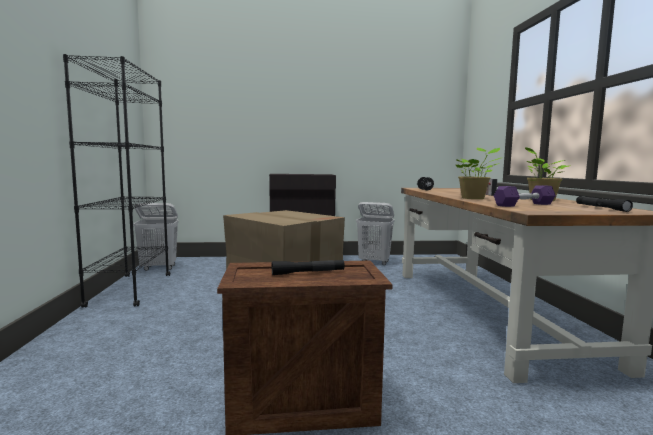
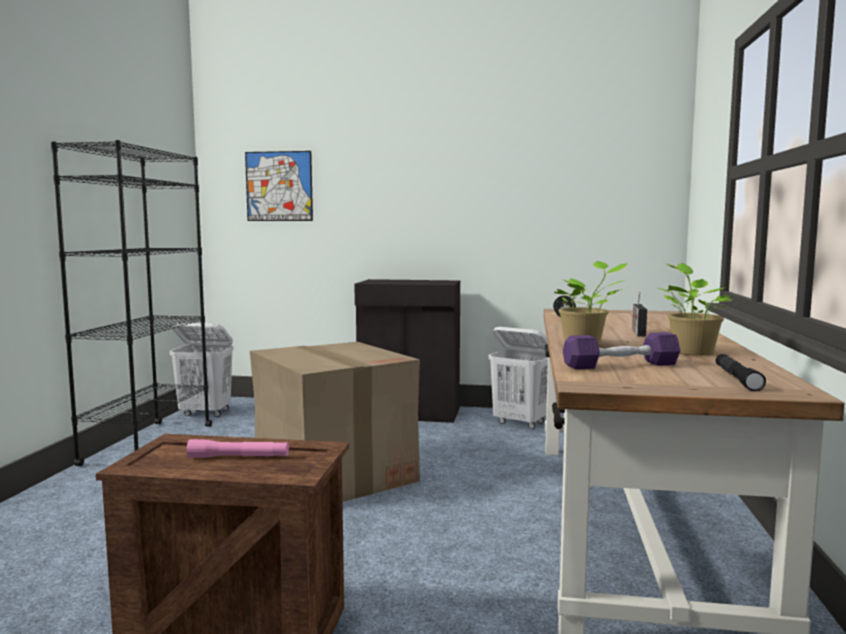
camera: 15 degrees right, 0 degrees up
black flashlight [272,260,345,275] -> pink flashlight [186,439,289,458]
none -> picture [245,151,313,221]

